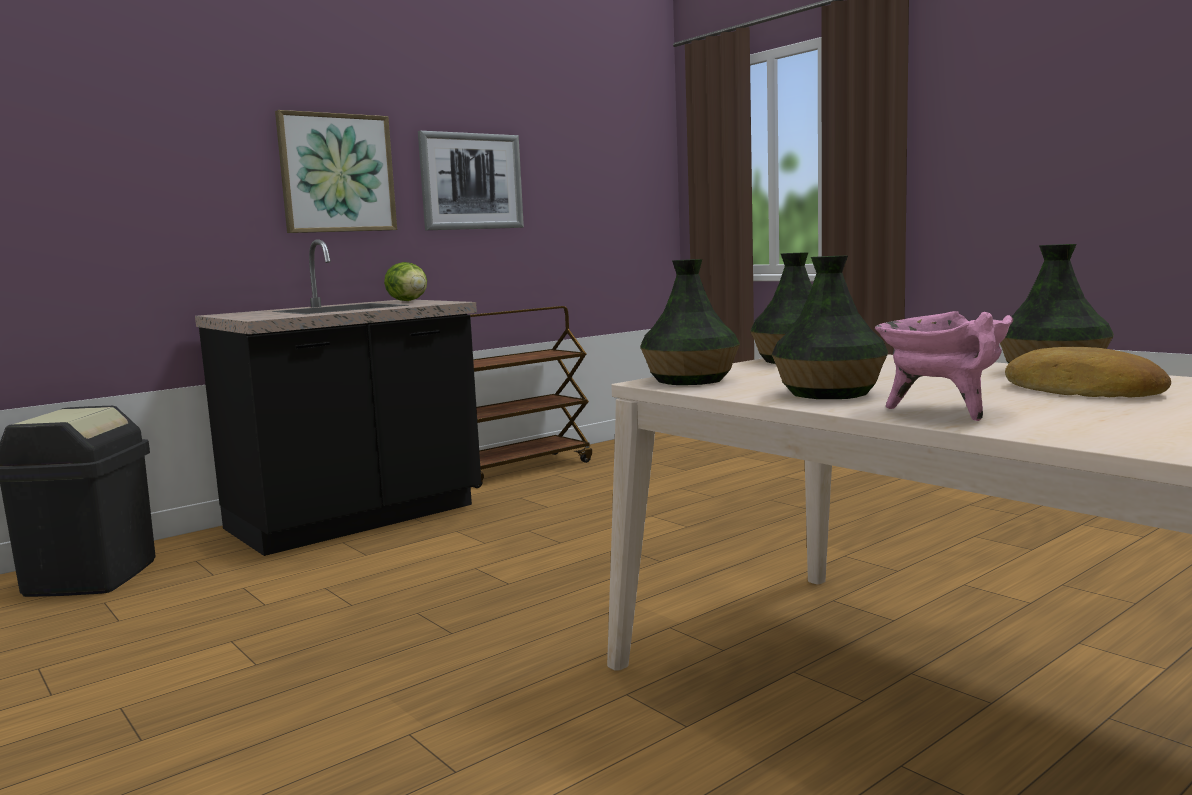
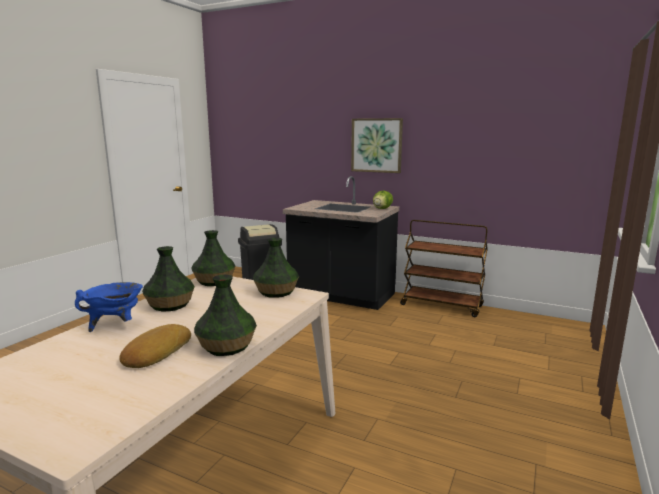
camera: 65 degrees right, 5 degrees up
picture [418,131,524,230] -> none
pink cooking pot [875,311,1013,421] -> blue cooking pot [75,282,143,332]

